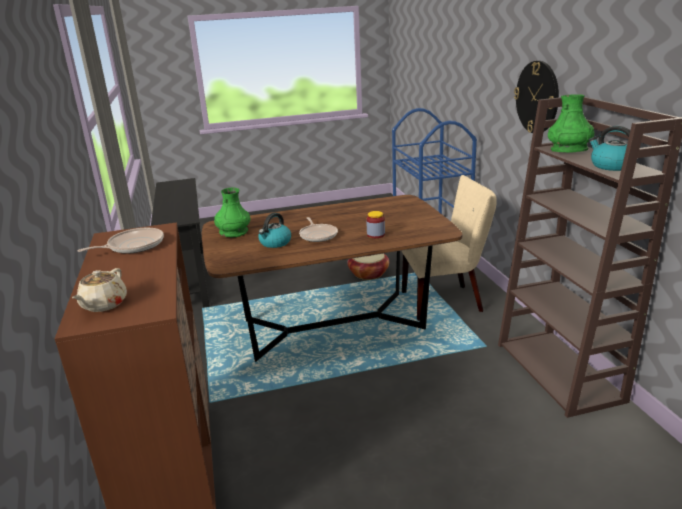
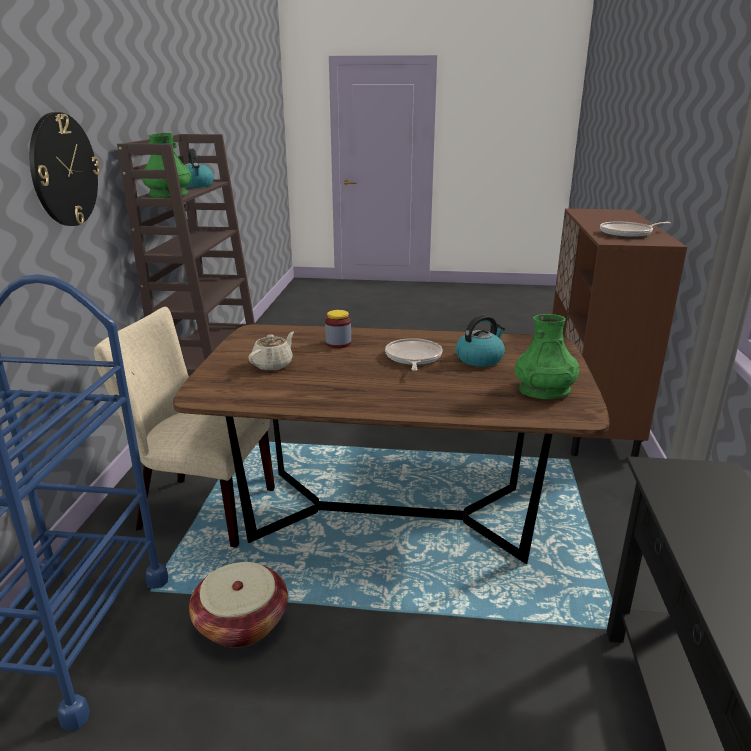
camera: 160 degrees left, 0 degrees up
beige teapot [72,268,127,312] -> beige teapot moved to [249,332,294,371]

